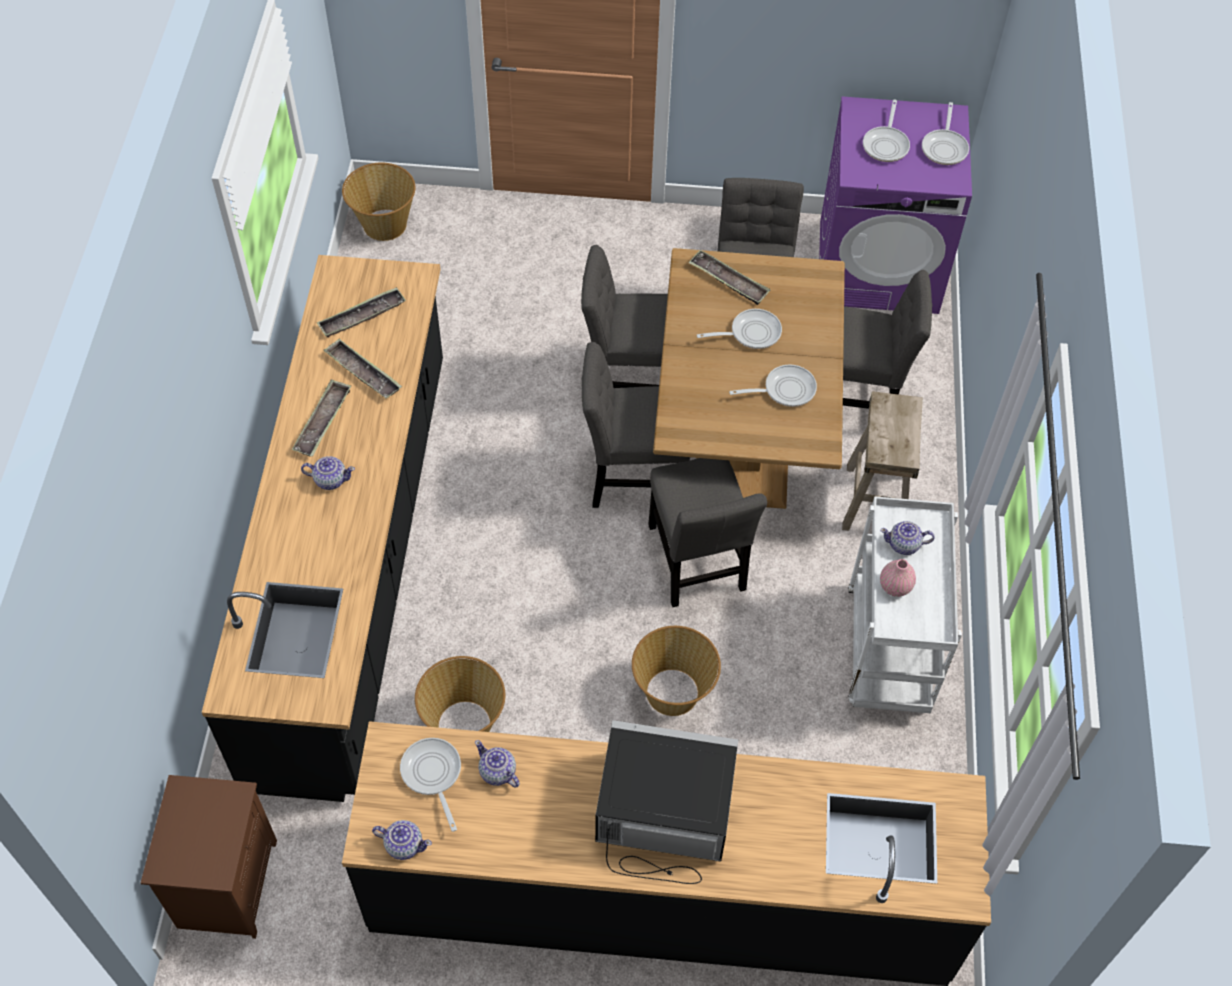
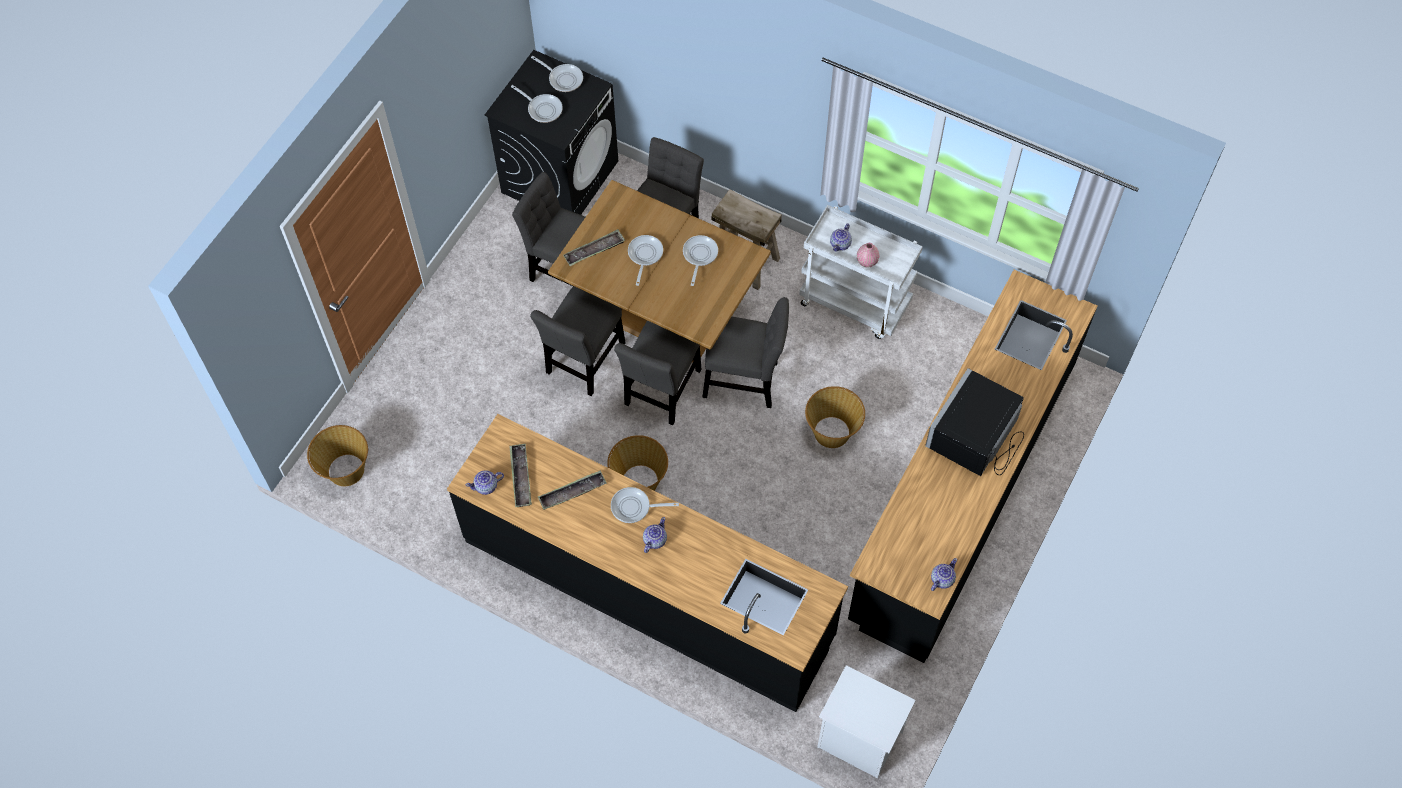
camera: 65 degrees left, 5 degrees up
brown nightstand [141,775,277,939] -> white nightstand [817,665,916,779]
tray [292,379,351,457] -> none
frying pan [400,738,461,832] -> frying pan moved to [611,487,679,523]
basket [415,656,505,732] -> basket moved to [607,435,668,491]
teapot [475,740,520,788] -> teapot moved to [465,470,504,495]
purple washing machine [819,96,972,314] -> black washing machine [485,50,618,215]

